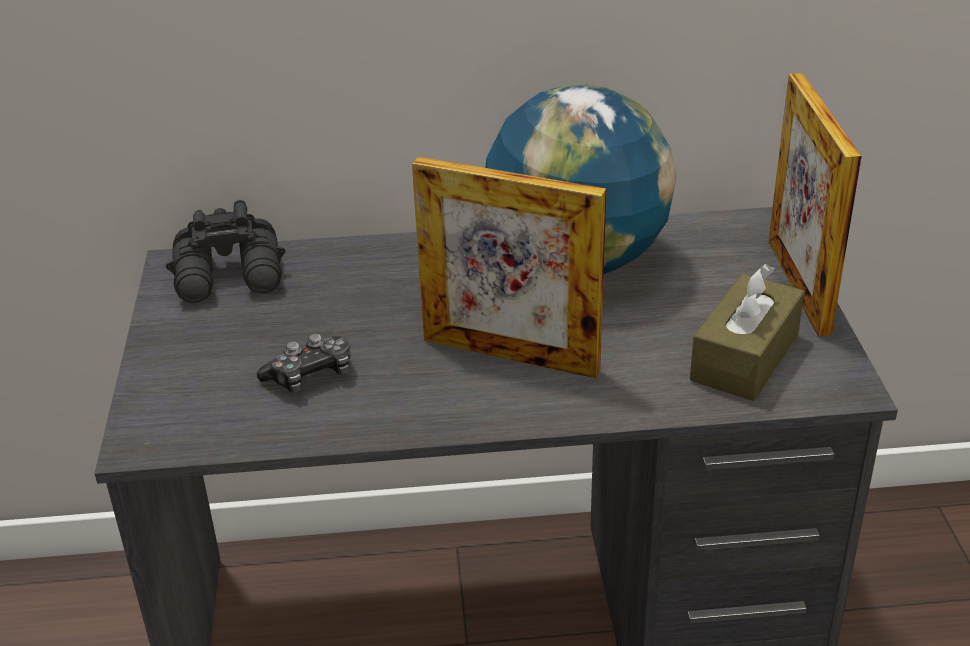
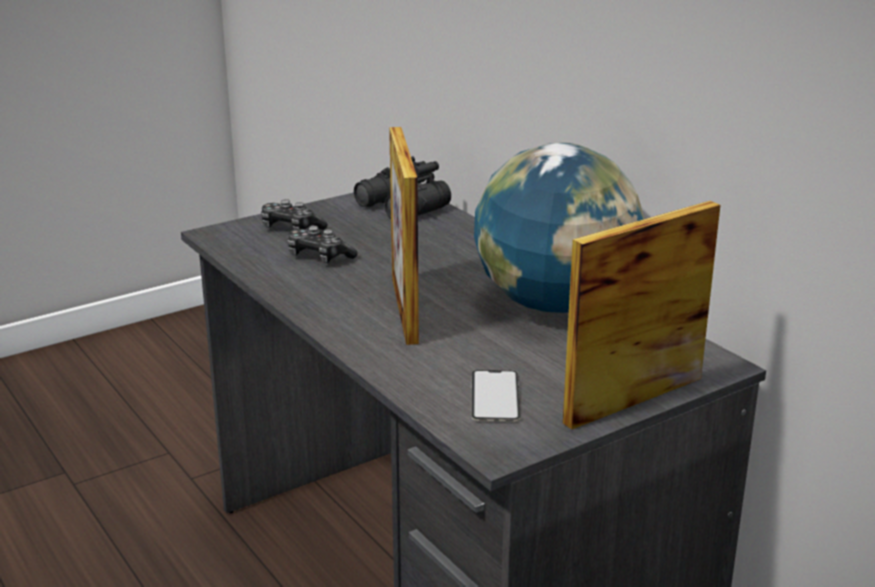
camera: 60 degrees right, 10 degrees down
brown tissue box [690,264,804,401] -> phone [471,370,521,422]
none -> game controller [261,199,328,230]

